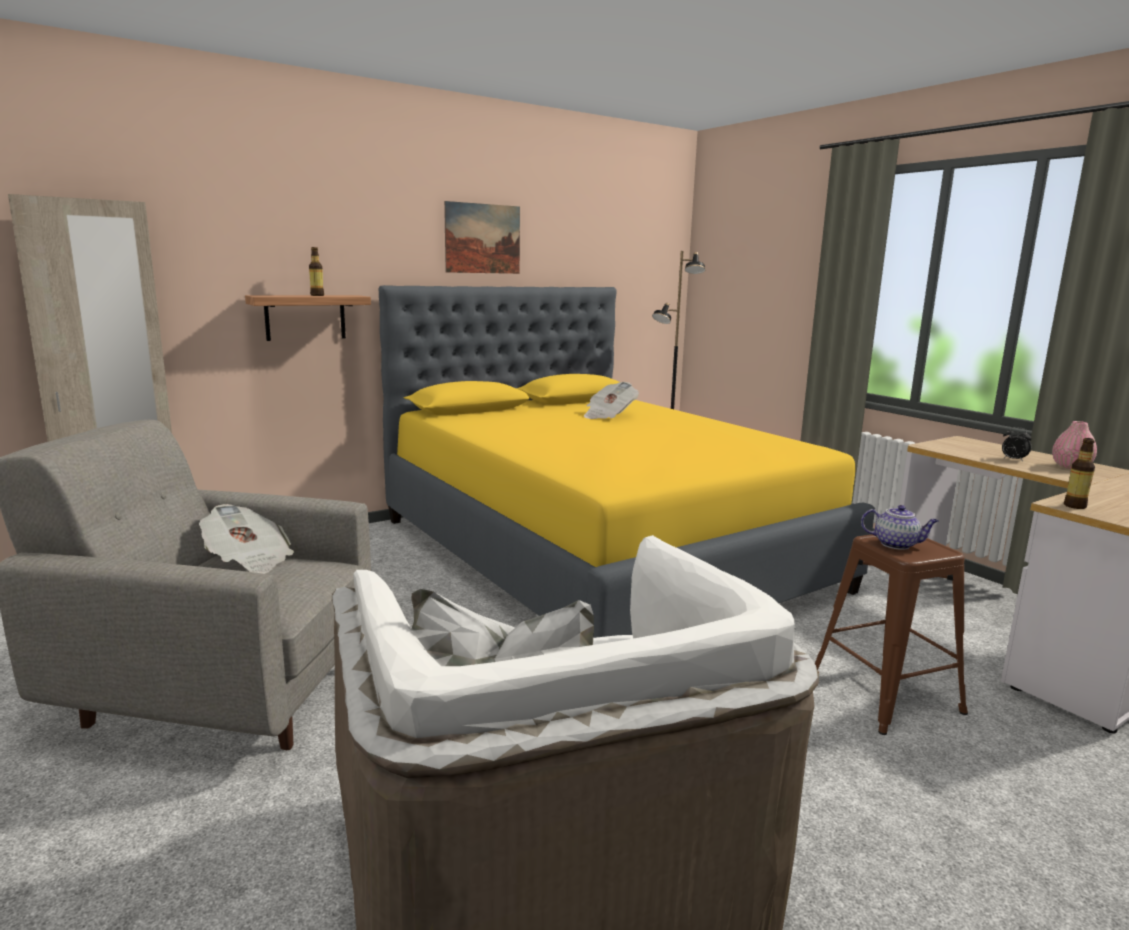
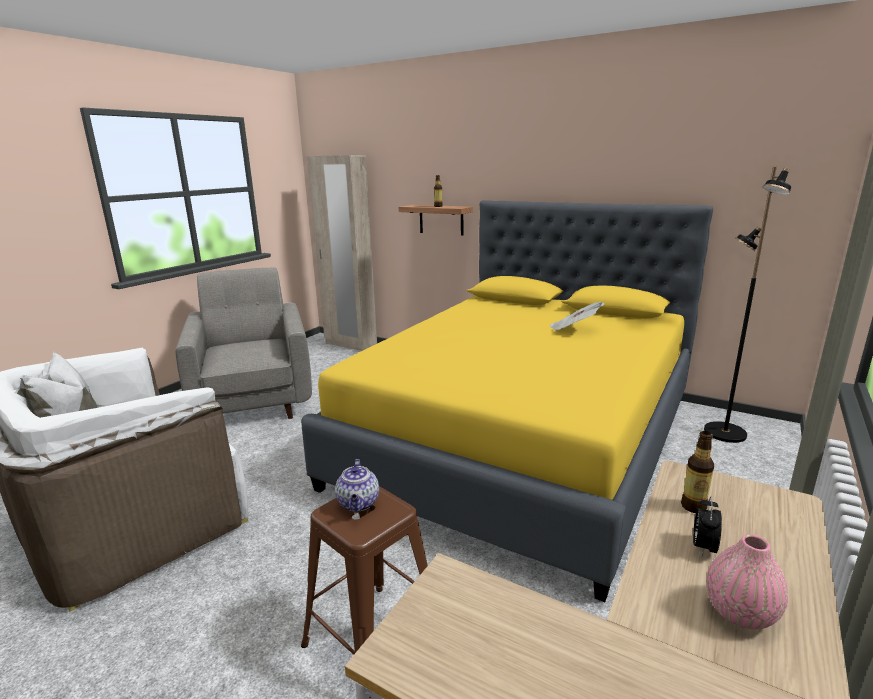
camera: 65 degrees right, 5 degrees up
newspaper [199,504,294,574] -> none
picture [444,201,520,274] -> none
bottle [1064,438,1095,509] -> bottle moved to [681,431,714,513]

